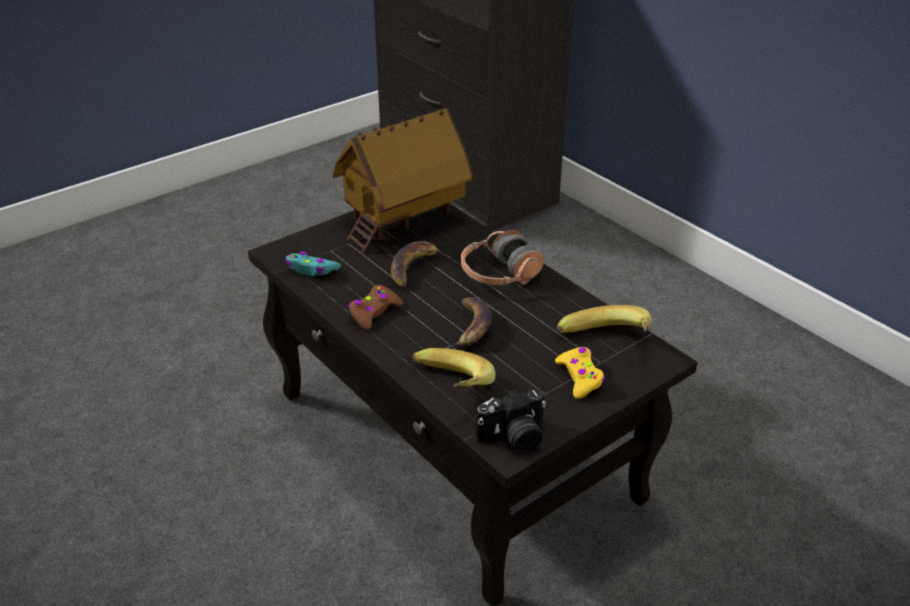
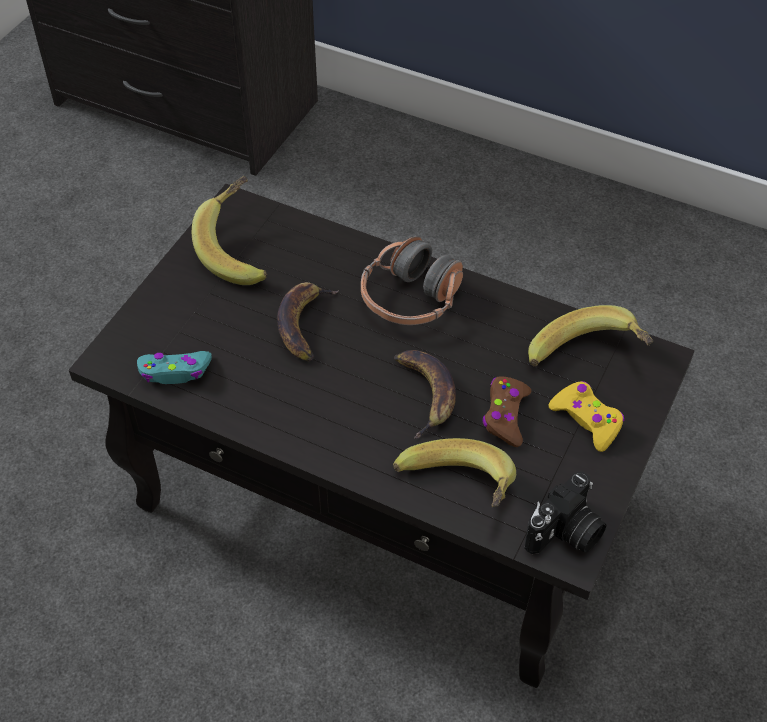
camera: 25 degrees left, 15 degrees up
toy house [333,108,474,253] -> banana [192,176,267,285]
brown game controller [348,285,403,330] -> brown game controller moved to [483,376,531,447]

